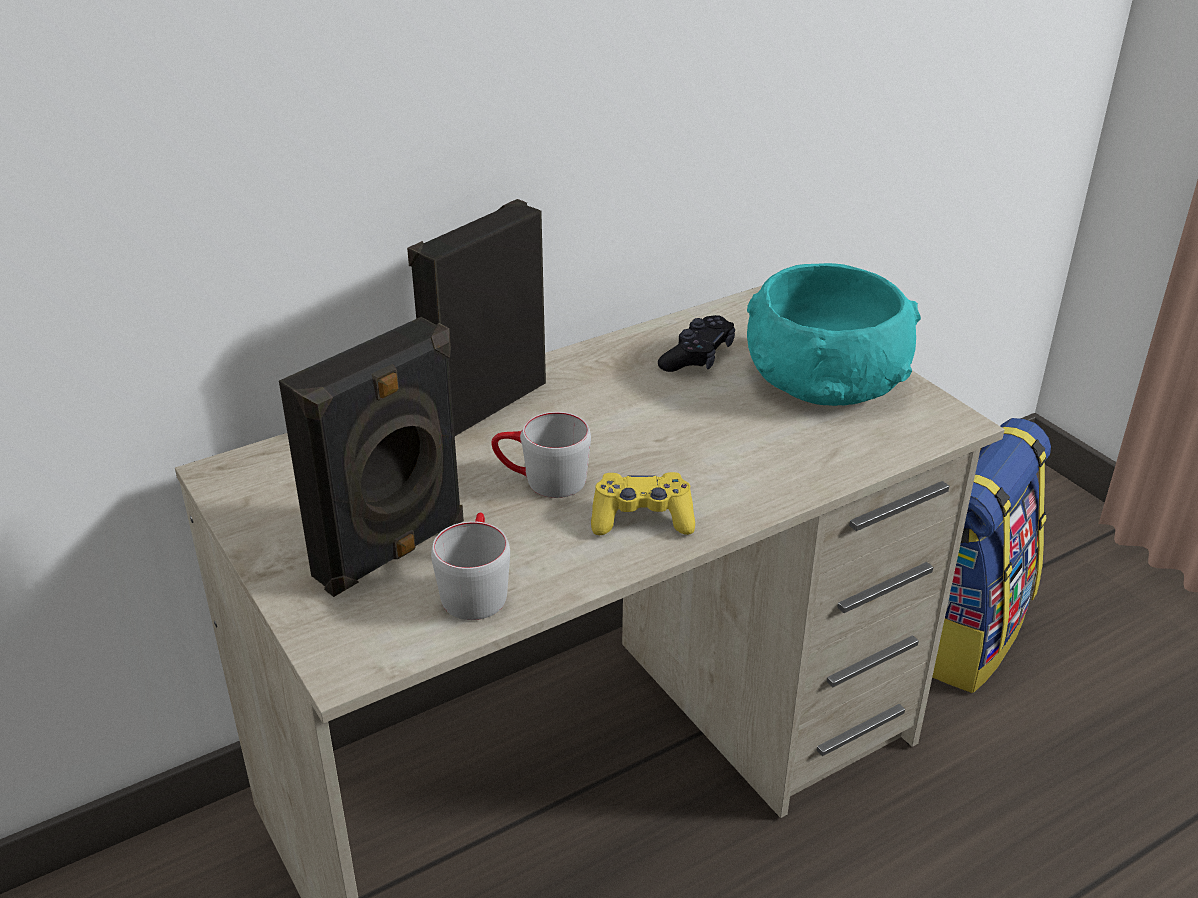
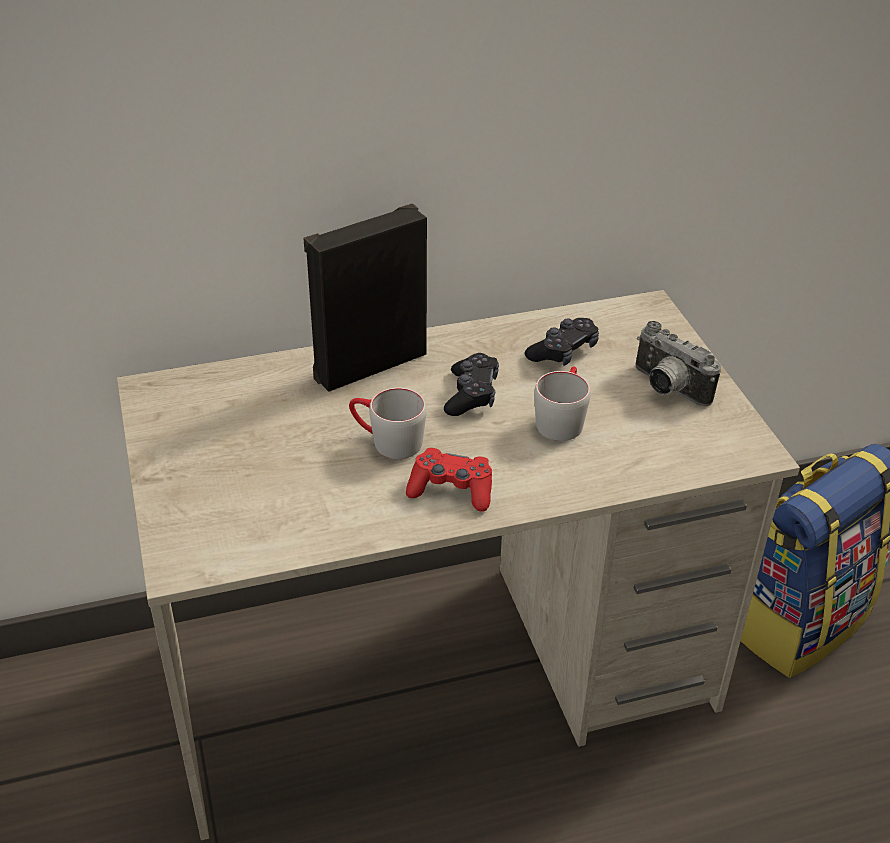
camera: 15 degrees right, 5 degrees up
black speaker [279,317,464,597] -> none
grey mug [431,512,510,620] -> grey mug moved to [534,366,591,441]
yellow game controller [591,472,695,535] -> red game controller [406,448,492,512]
turquoise bowl [747,263,921,406] -> camera [635,321,721,407]
none -> black game controller [444,353,499,416]

